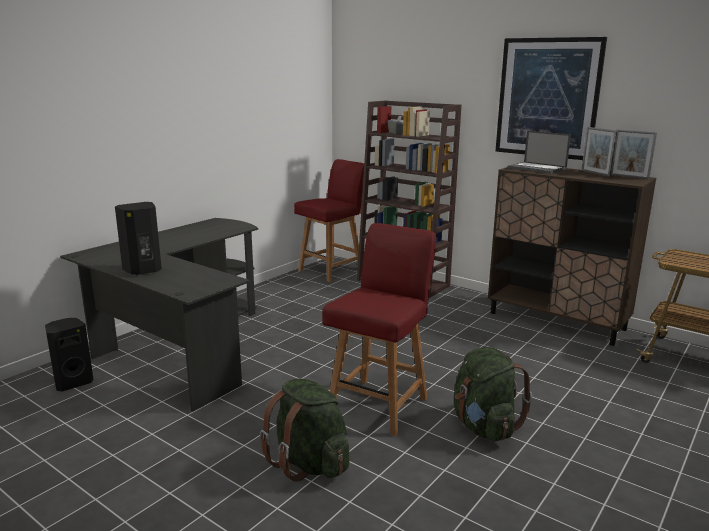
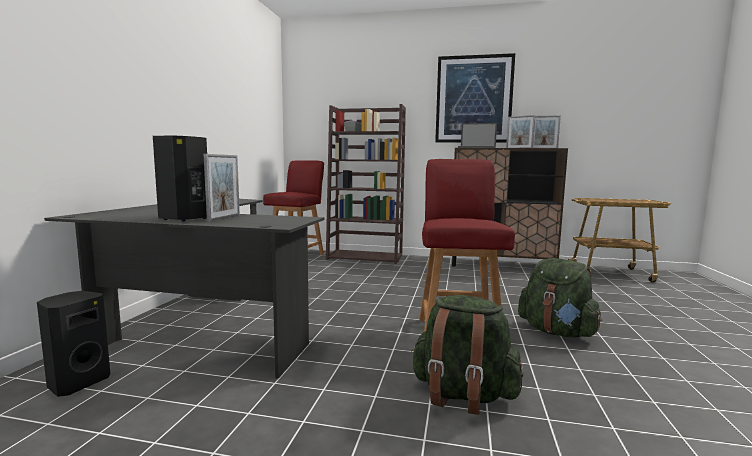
camera: 25 degrees left, 10 degrees down
none -> picture frame [204,154,240,222]

